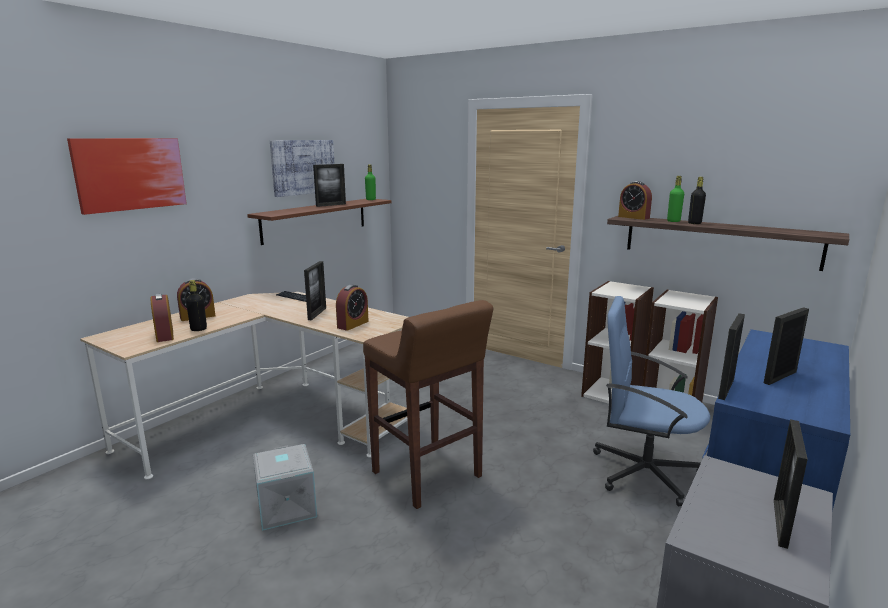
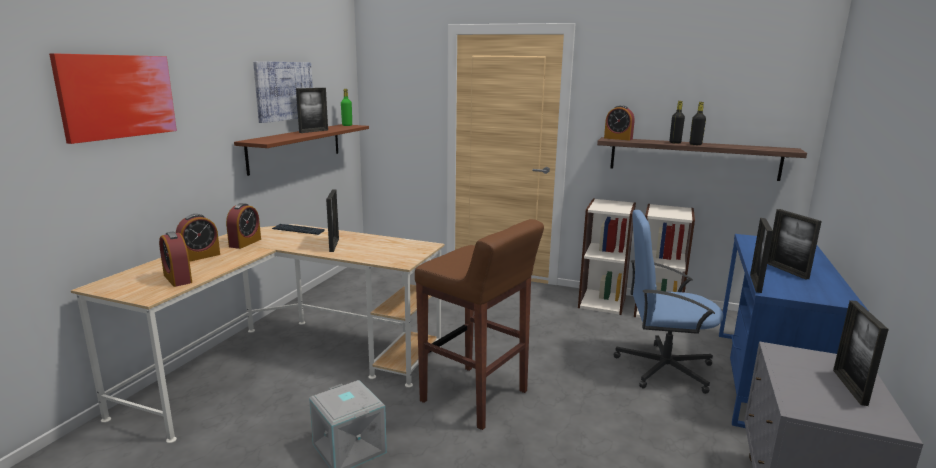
camera: 15 degrees left, 0 degrees up
black bottle [186,280,207,331] -> black bottle moved to [690,102,706,145]
alarm clock [336,285,369,331] -> alarm clock moved to [226,203,261,249]
green bottle [667,176,684,222] -> none
picture frame [764,307,809,385] -> picture frame turned 60 degrees counterclockwise [767,209,822,280]

